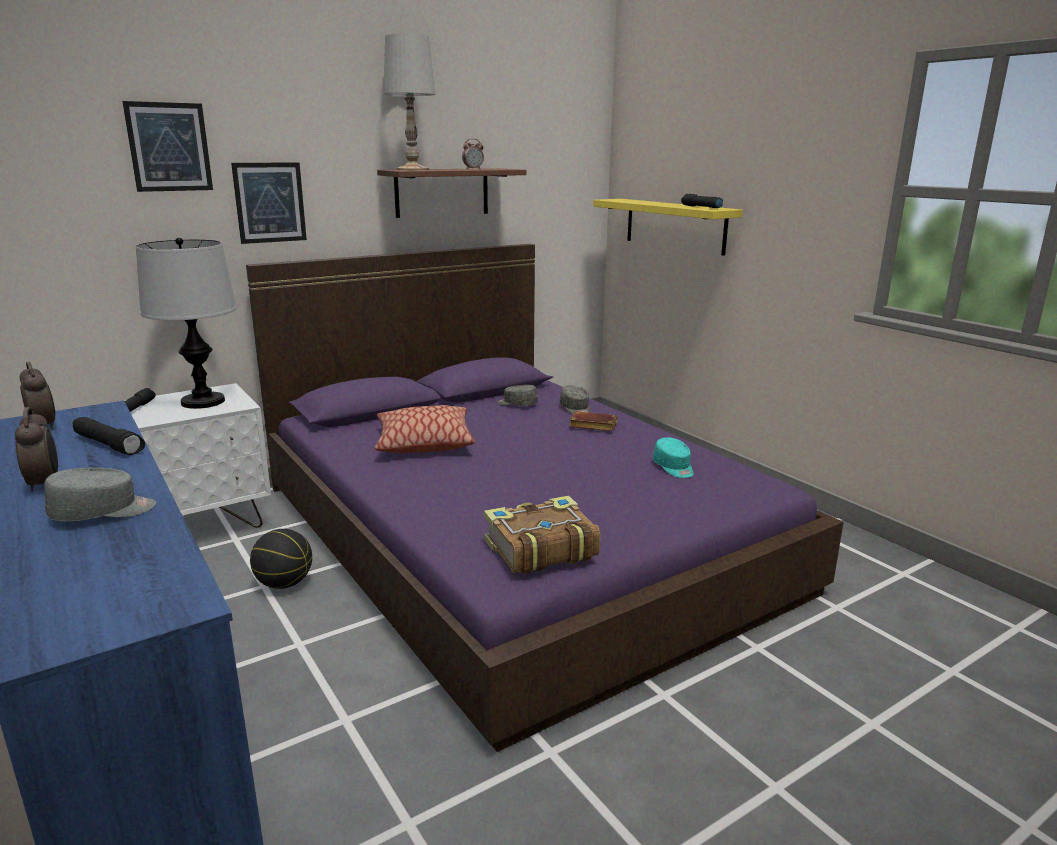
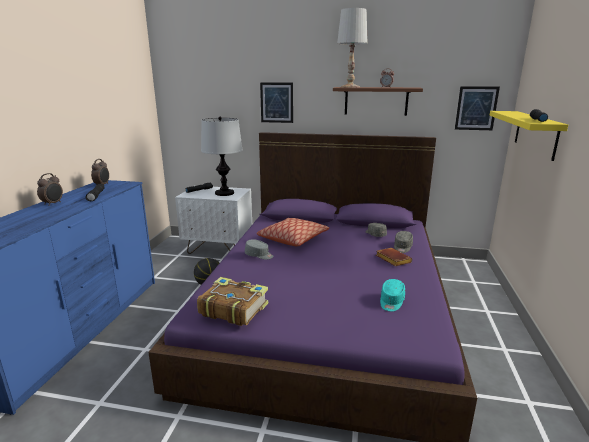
camera: 45 degrees right, 0 degrees up
grey cap [44,468,156,522] -> grey cap moved to [245,239,274,260]
picture [122,101,213,192] -> picture moved to [455,86,500,130]

